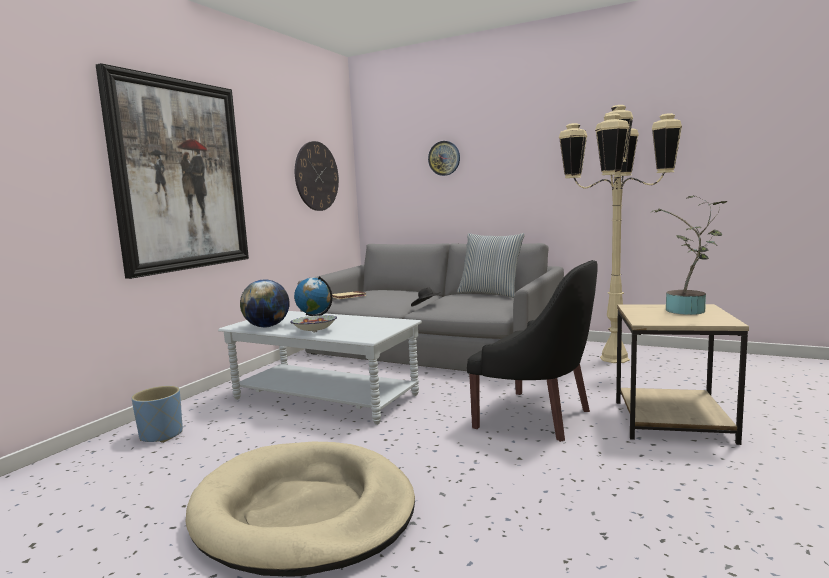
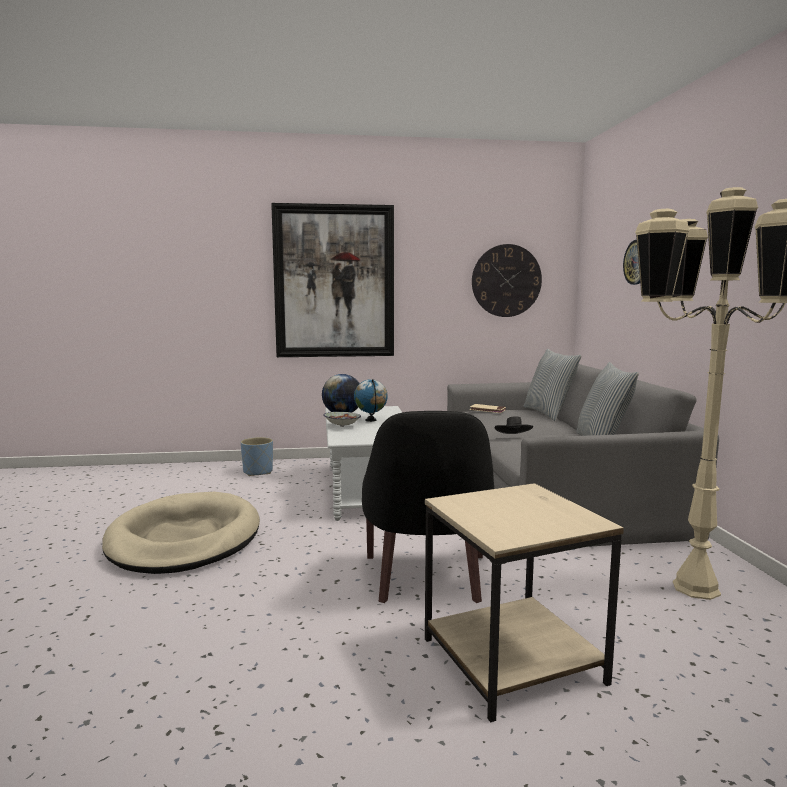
camera: 55 degrees right, 0 degrees up
potted plant [652,195,728,315] -> none
none -> pillow [523,349,582,421]

